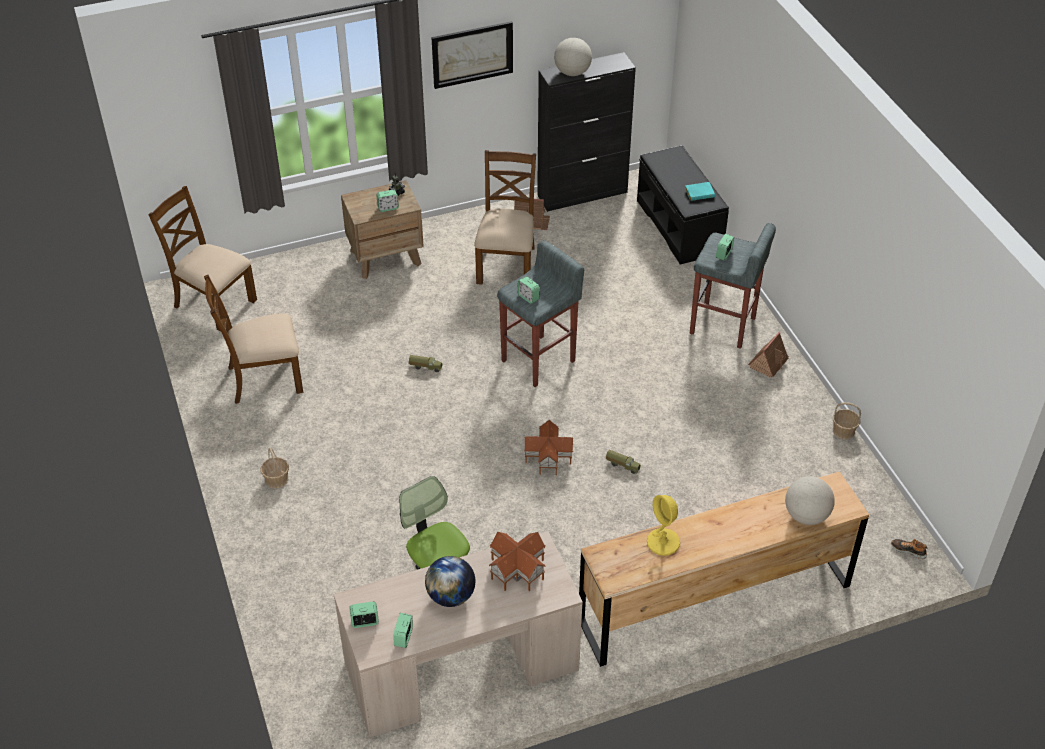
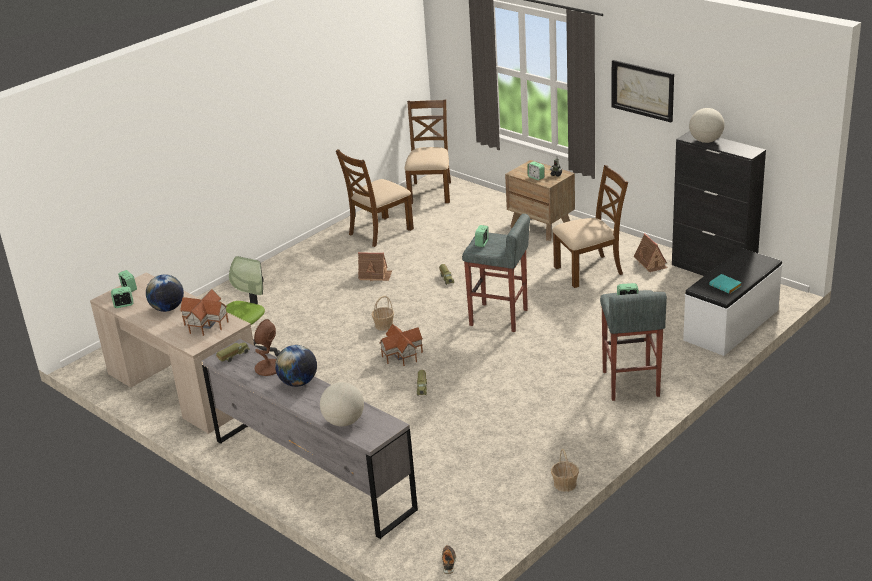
camera: 65 degrees right, 15 degrees down
brown chair [204,275,303,404] -> brown chair turned 90 degrees counterclockwise [336,149,414,247]
basket [260,448,289,489] -> basket moved to [371,296,394,331]
brown dresser [579,471,869,667] -> grey dresser [201,339,418,539]
black bench [637,145,729,265] -> white bench [683,248,782,356]
yellow table lamp [647,495,680,556] -> brown table lamp [254,319,277,376]
toy house [748,332,789,378] -> toy house moved to [358,252,392,282]
none -> toy truck [216,342,250,362]
none -> globe [275,345,317,387]

